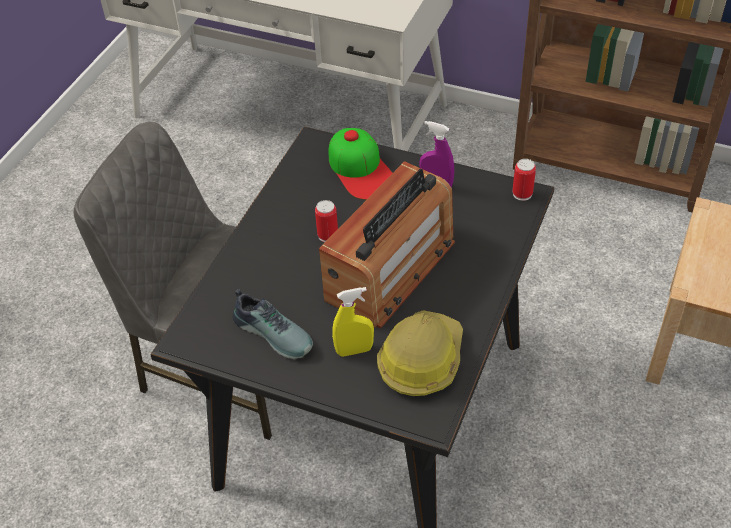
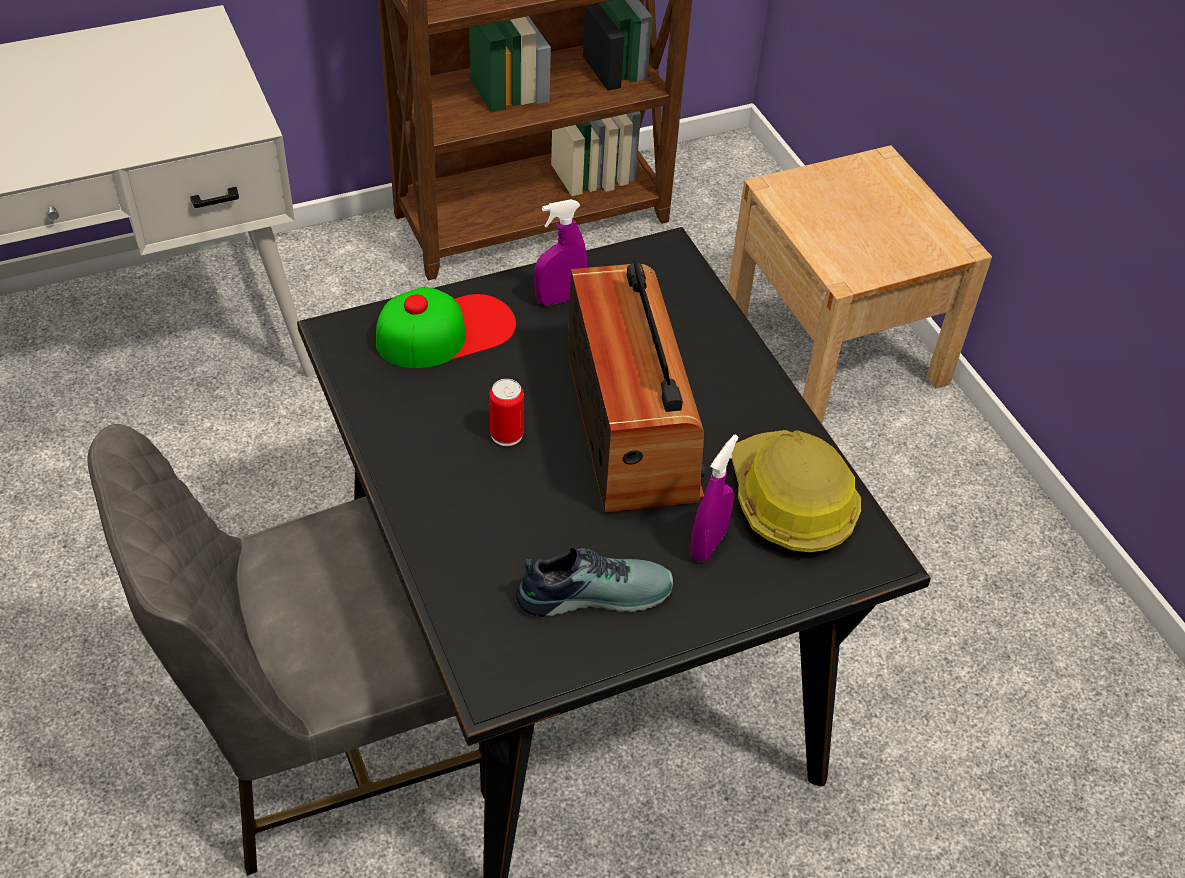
camera: 50 degrees left, 0 degrees up
cap [329,128,392,200] -> cap turned 45 degrees counterclockwise [376,287,516,368]
yellow spray bottle [332,287,374,357] -> purple spray bottle [690,435,739,562]
can [513,159,536,201] -> none

